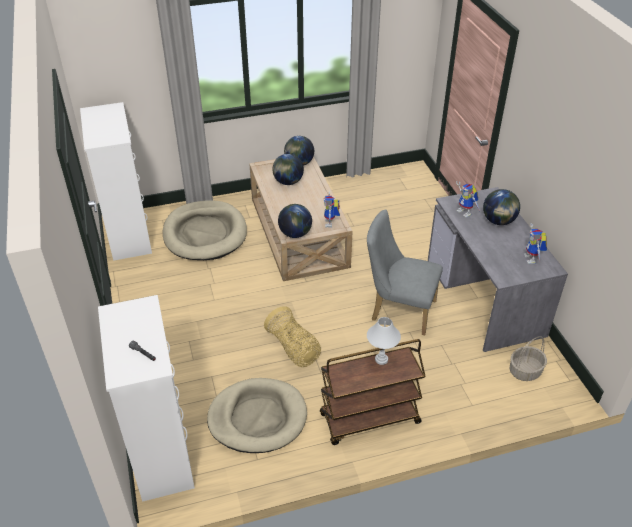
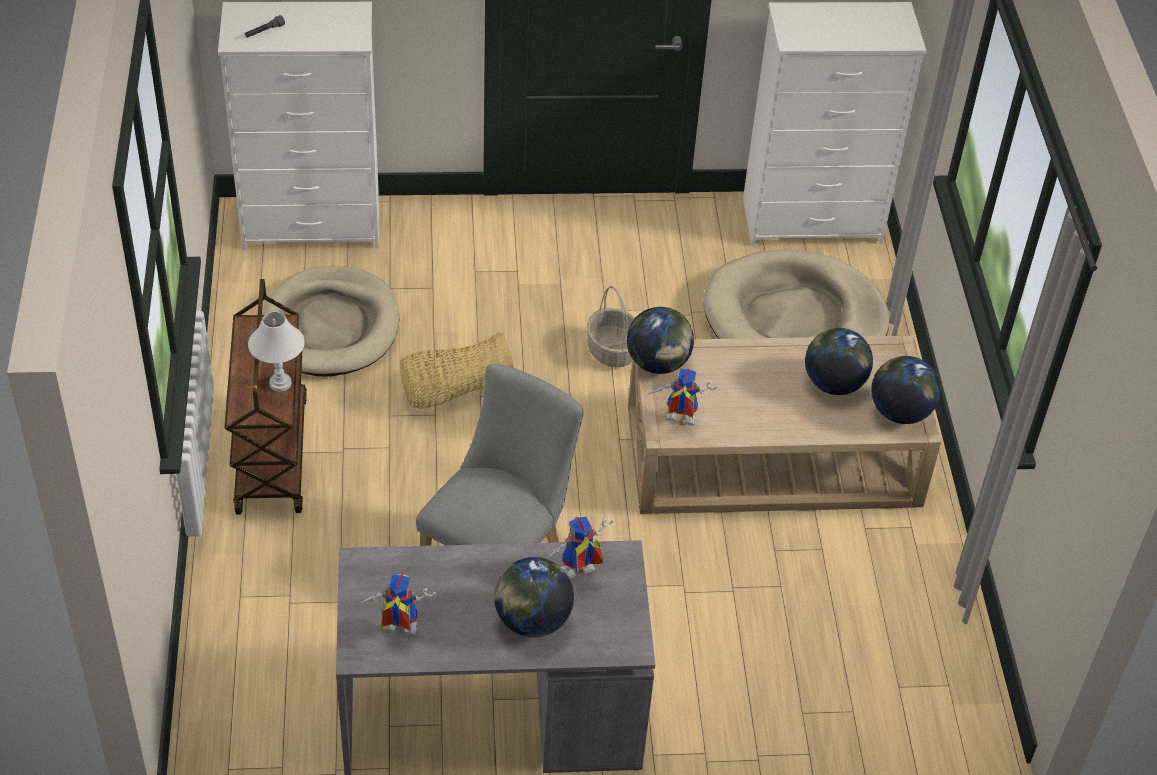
camera: 100 degrees right, 5 degrees up
basket [510,336,547,381] -> basket moved to [587,286,635,367]

